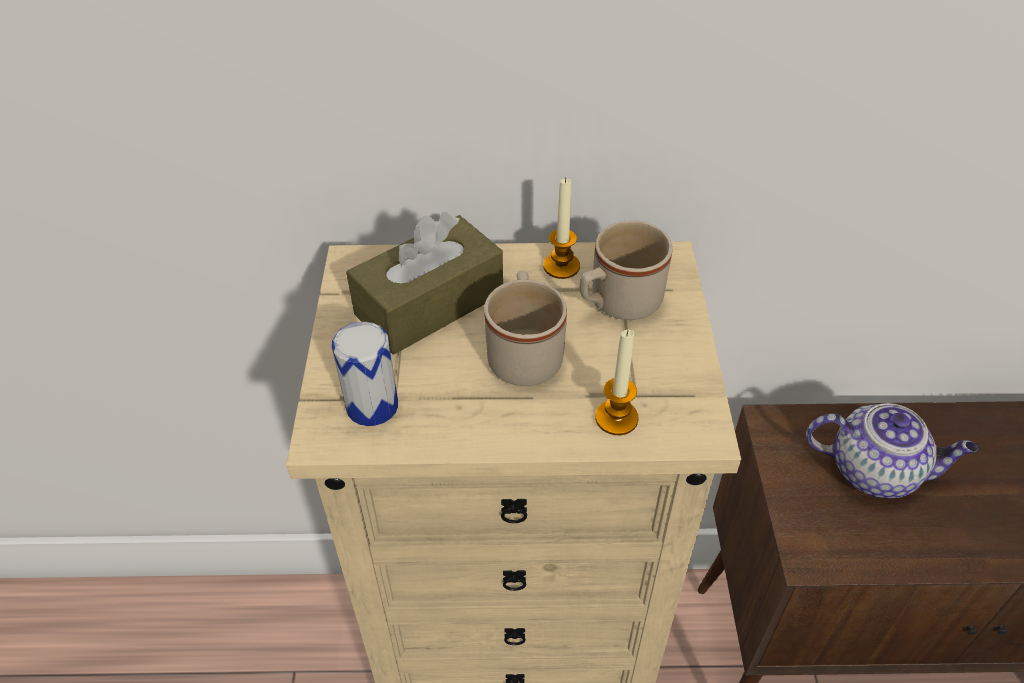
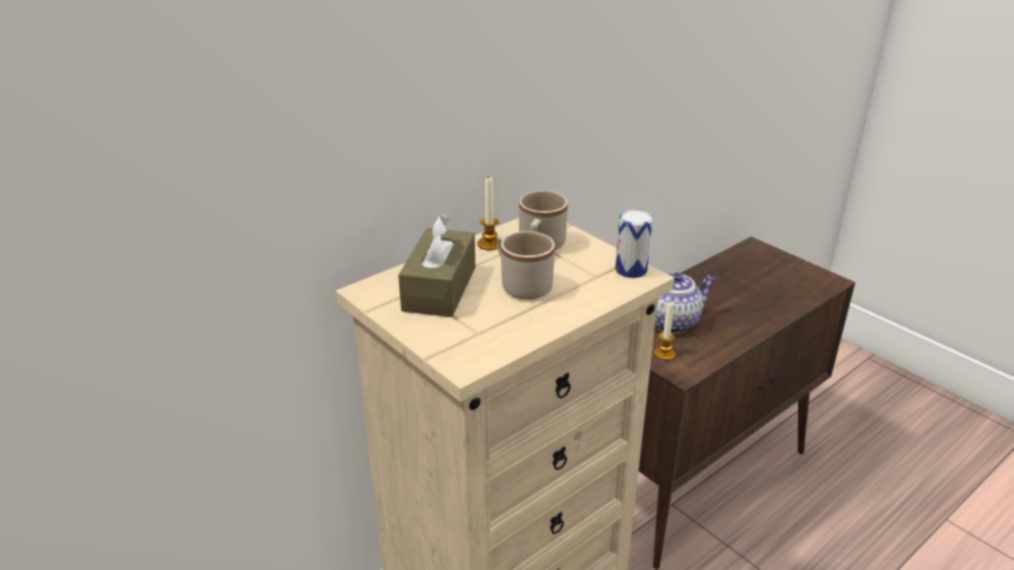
camera: 40 degrees left, 15 degrees down
can [332,322,398,426] -> can moved to [615,210,653,278]
candle [595,330,639,435] -> candle moved to [654,302,675,360]

